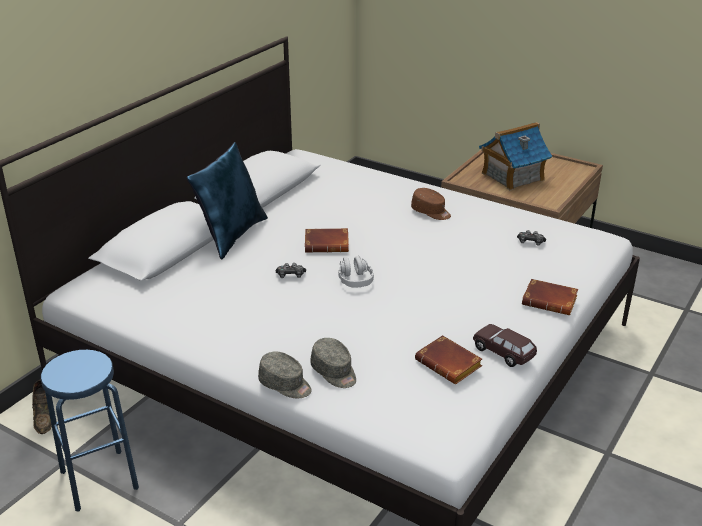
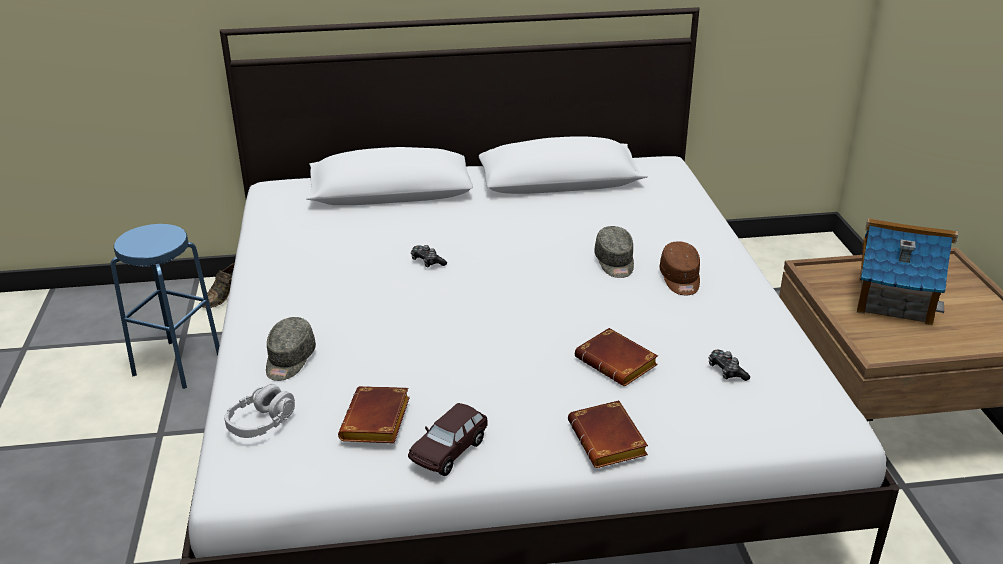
camera: 50 degrees right, 0 degrees up
blue pillow [187,142,268,259] -> none
grey cap [258,351,312,398] -> grey cap moved to [594,226,634,278]
brown book [305,228,349,253] -> brown book moved to [575,328,658,386]
grey headphones [338,256,374,287] -> grey headphones moved to [224,384,295,438]
brown toy car [473,324,537,367] -> brown toy car turned 150 degrees counterclockwise [408,403,488,476]

